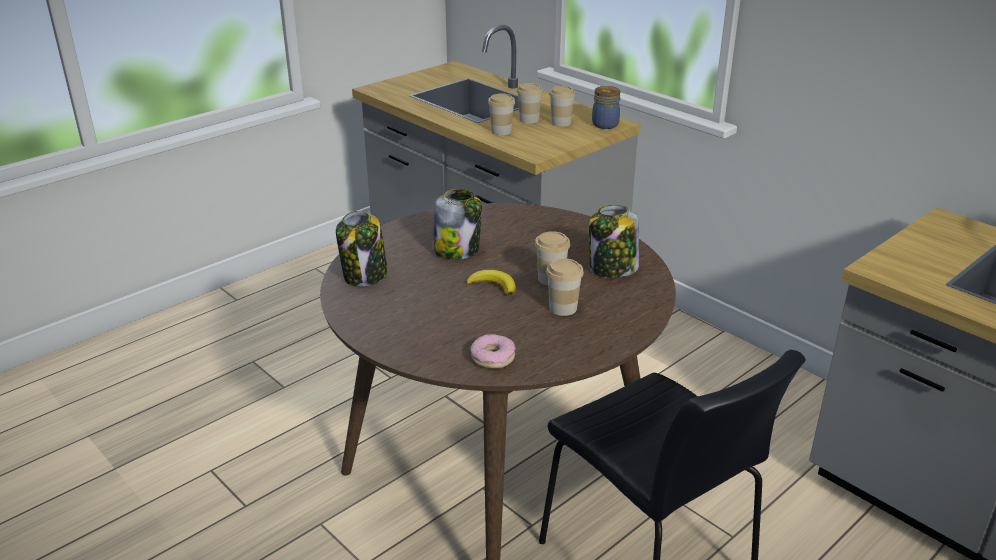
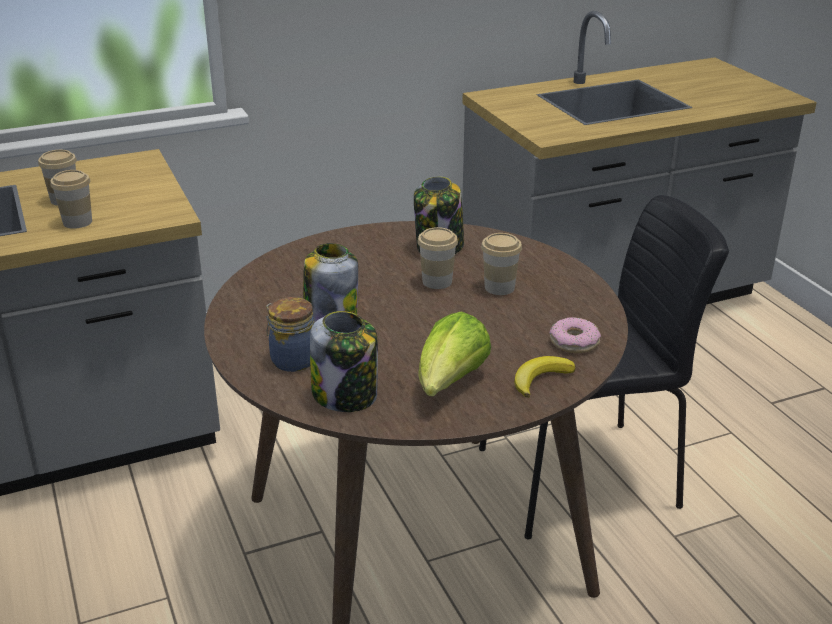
camera: 70 degrees left, 0 degrees up
banana [466,270,516,296] -> banana moved to [514,356,576,398]
cup [549,86,576,127] -> none
jar [592,86,620,129] -> jar moved to [266,297,314,372]
none -> lettuce [418,311,491,397]

